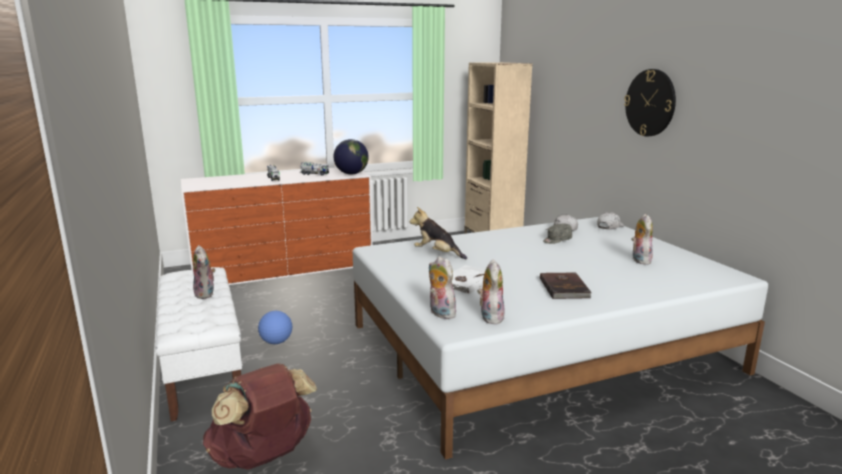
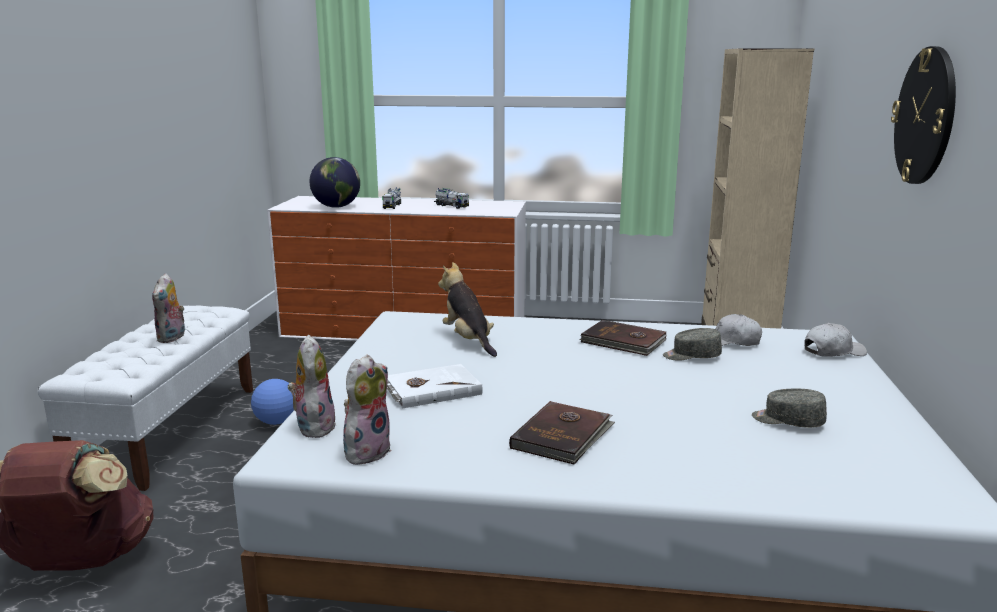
camera: 30 degrees right, 0 degrees up
globe [334,139,369,174] -> globe moved to [310,157,360,208]
plush toy [631,214,653,265] -> grey cap [752,389,827,428]
none -> brown book [579,320,667,356]

